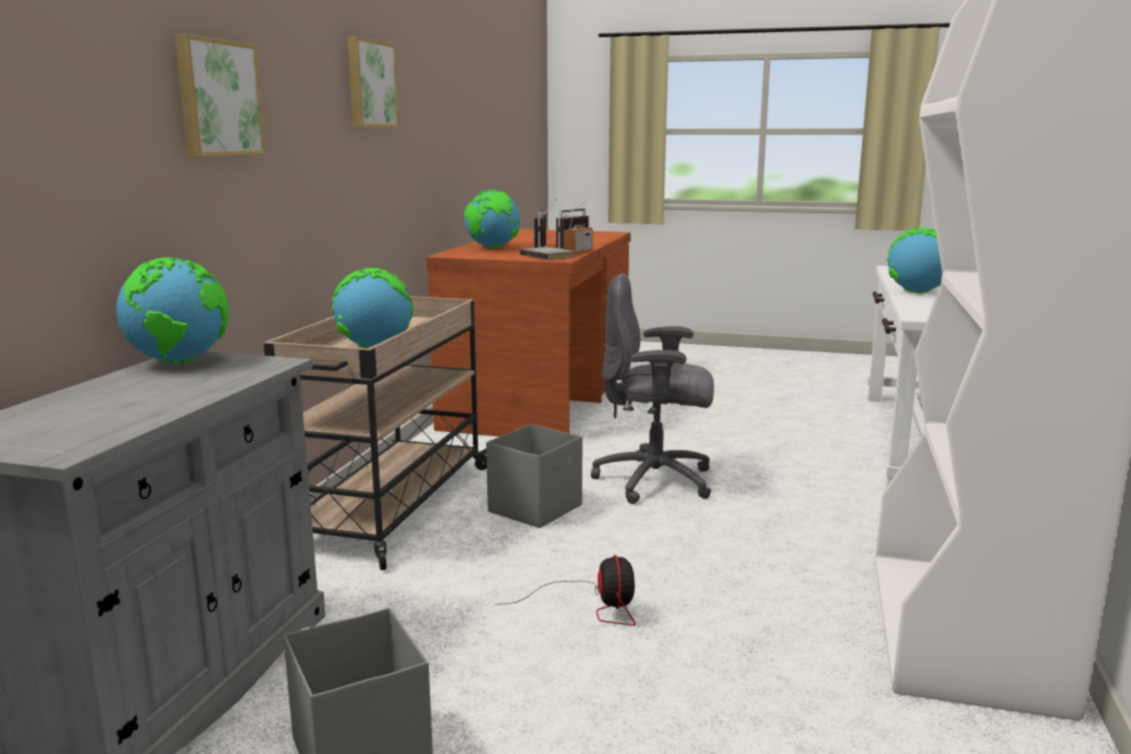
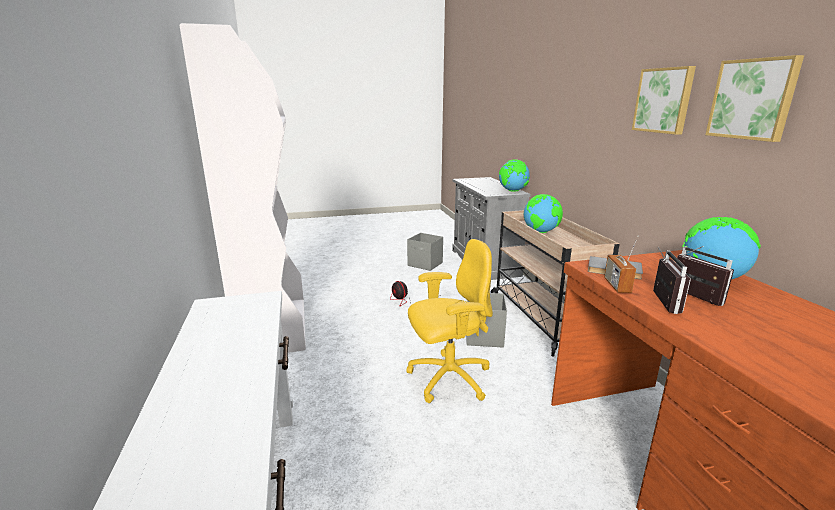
camera: 150 degrees right, 5 degrees up
picture [175,34,266,156] -> picture moved to [705,55,804,142]
grey office chair [591,274,714,504] -> yellow office chair [406,239,493,403]
globe [887,228,942,293] -> none

